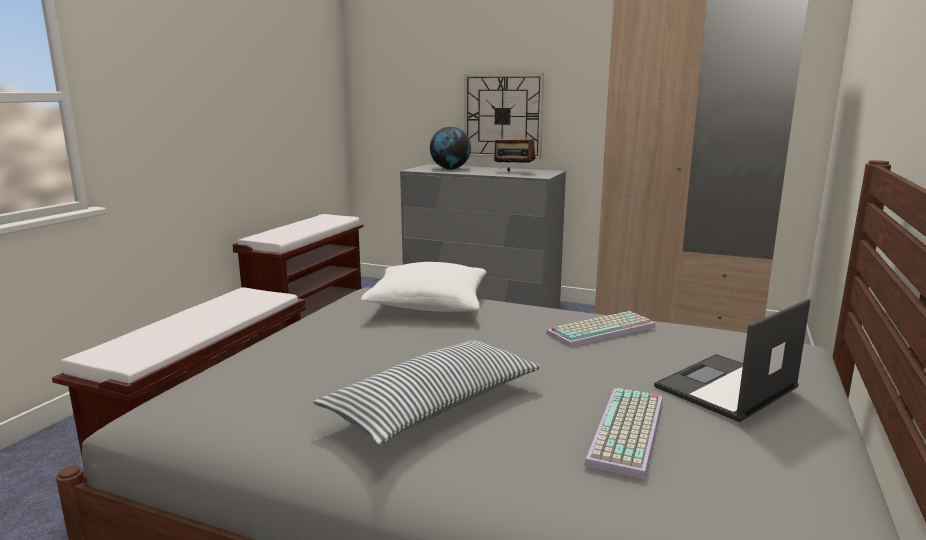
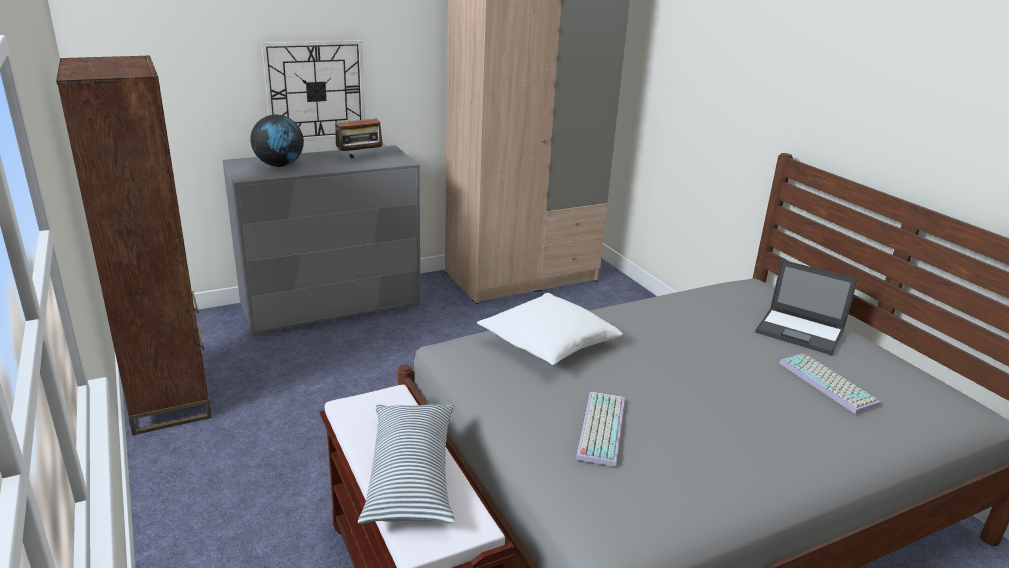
camera: 50 degrees left, 10 degrees up
brown bench [233,214,364,319] -> brown bookcase [56,56,212,435]
pillow [313,340,541,444] -> pillow moved to [358,404,455,524]
keyboard [546,311,656,348] -> keyboard moved to [576,392,625,467]
laptop [654,299,810,422] -> laptop turned 60 degrees counterclockwise [755,260,858,355]

